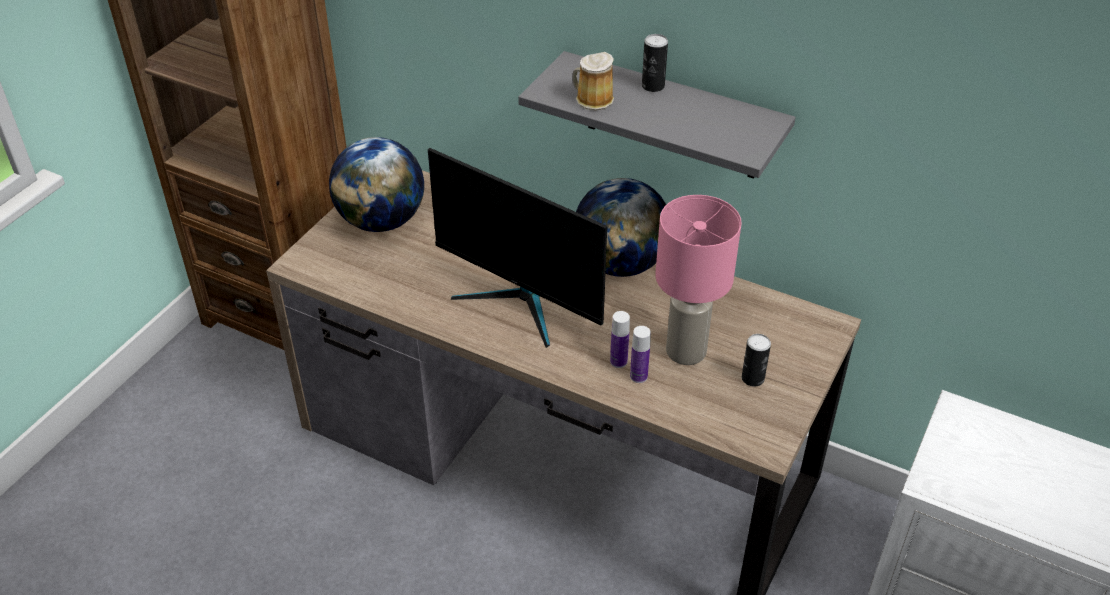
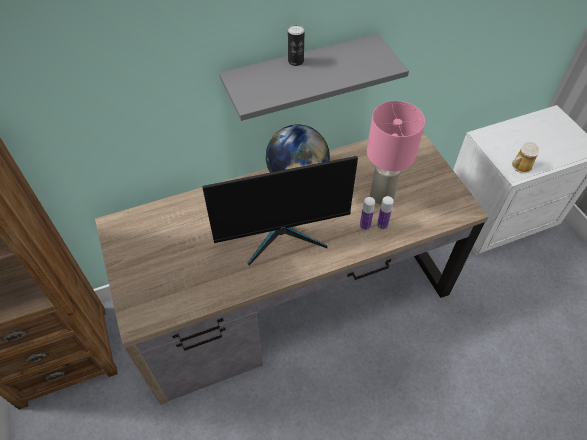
camera: 50 degrees left, 10 degrees up
globe [329,137,424,232] -> none
mug [572,52,614,110] -> mug moved to [512,142,539,173]
can [742,334,771,387] -> none

